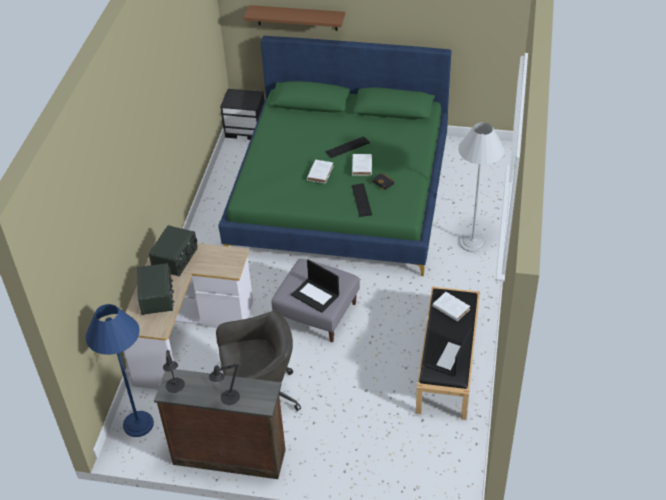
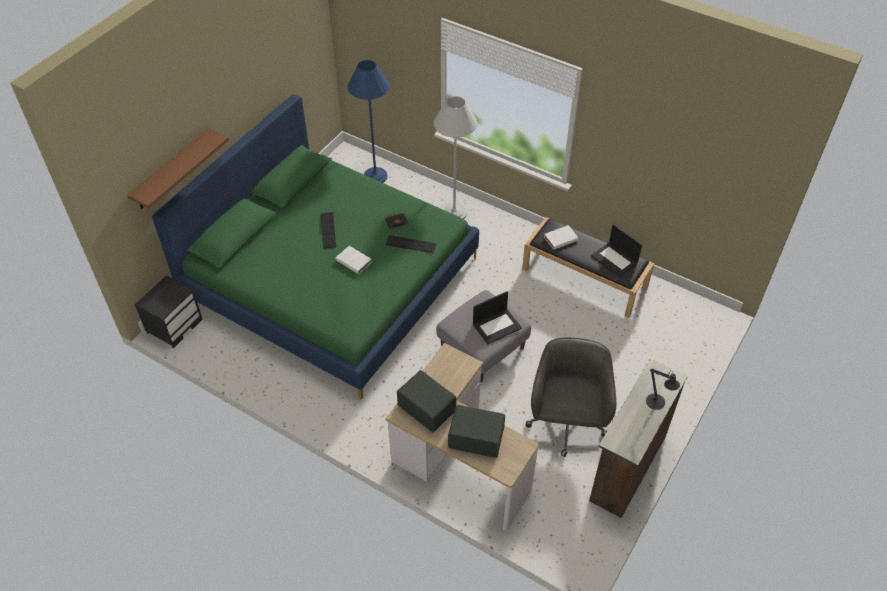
camera: 70 degrees left, 5 degrees up
blue floor lamp [86,304,154,437] -> blue floor lamp moved to [348,60,390,183]
black table lamp [163,350,185,393] -> none
white book [352,154,372,175] -> none

